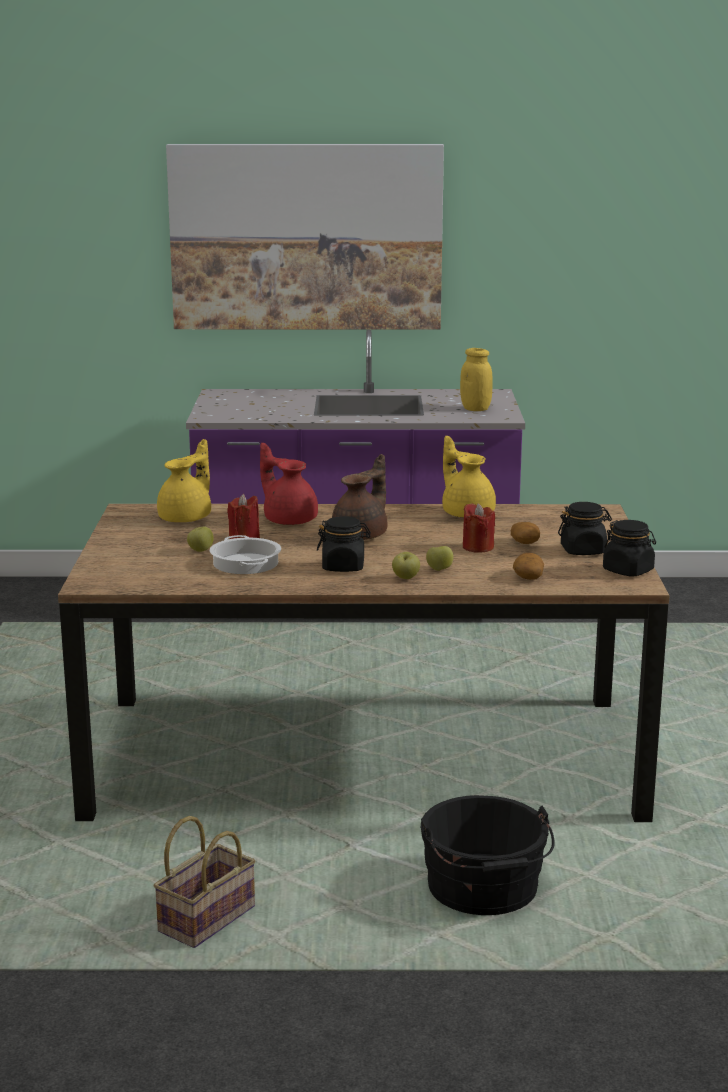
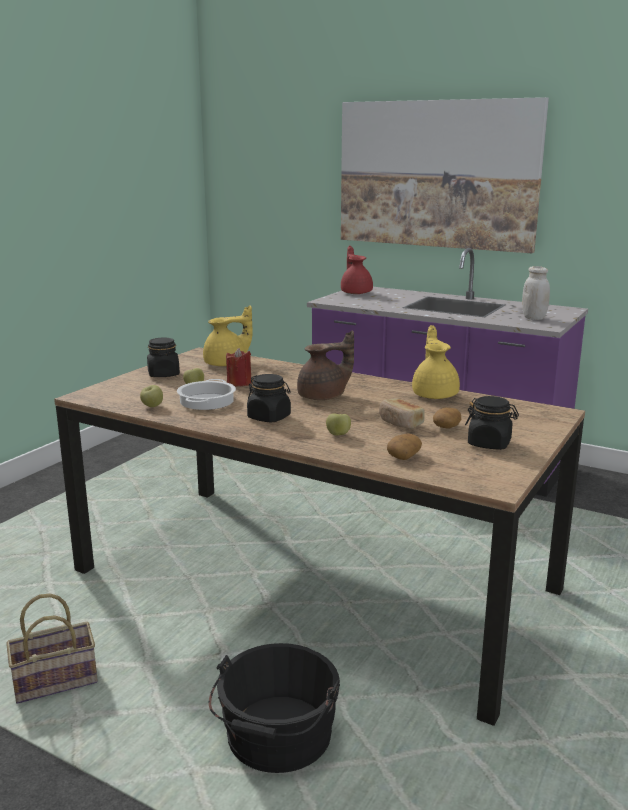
camera: 30 degrees right, 0 degrees up
red teapot [260,443,318,525] -> red teapot moved to [341,246,373,294]
apple [392,552,420,579] -> apple moved to [140,385,163,407]
yellow jar [460,348,493,411] -> white jar [522,266,550,320]
red candle [463,503,495,552] -> bread [379,398,425,429]
black jar [603,520,656,576] -> black jar moved to [147,337,180,377]

